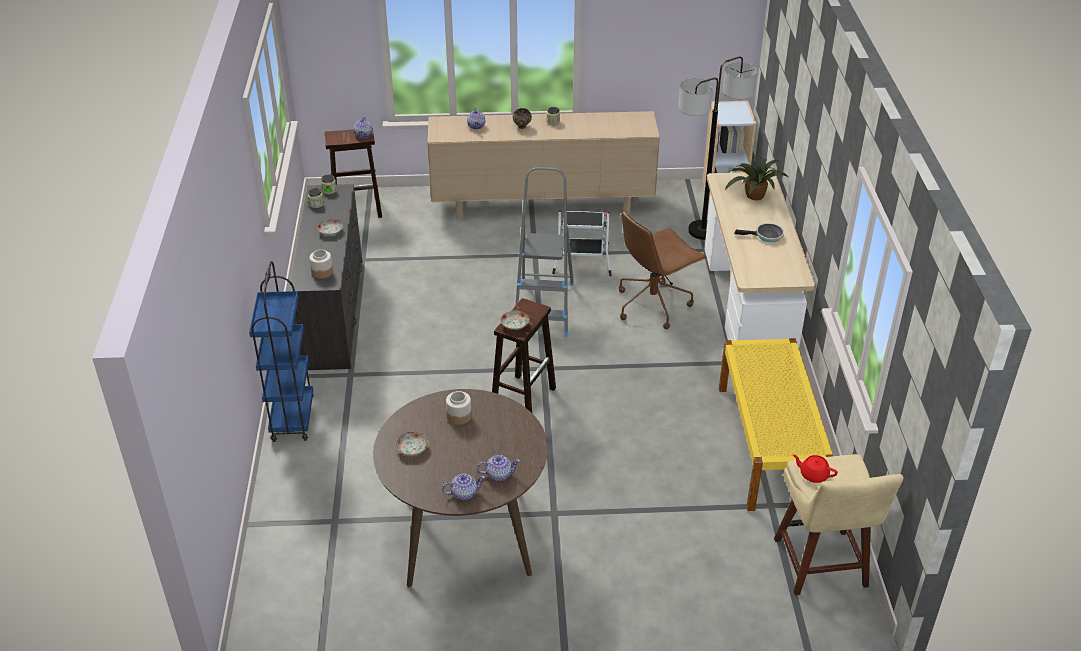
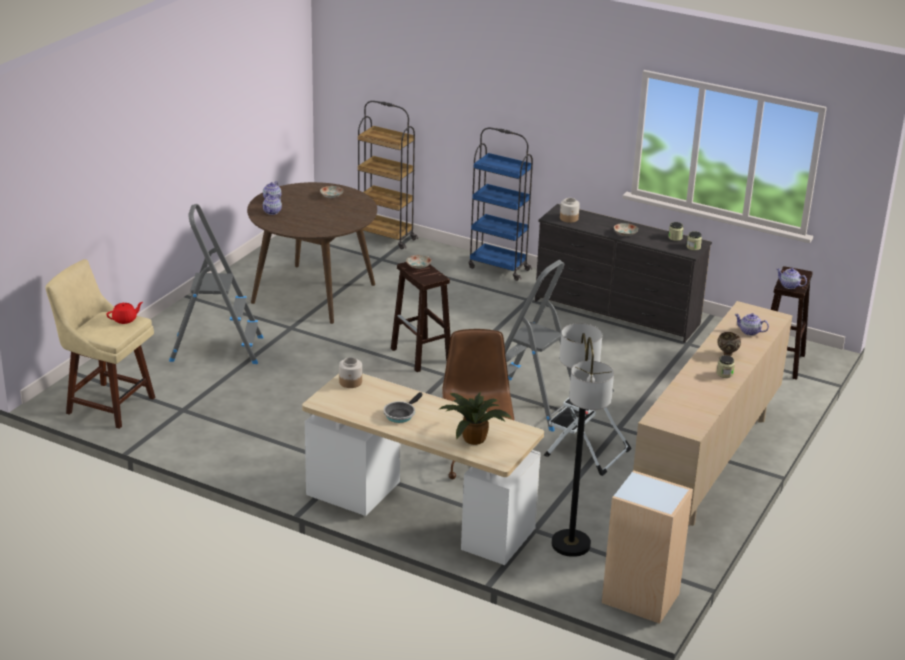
camera: 120 degrees right, 10 degrees down
jar [446,391,472,425] -> jar moved to [339,357,362,388]
yellow bench [719,338,833,511] -> none
none -> grey step ladder [169,204,264,364]
none -> brown cart [358,101,419,249]

